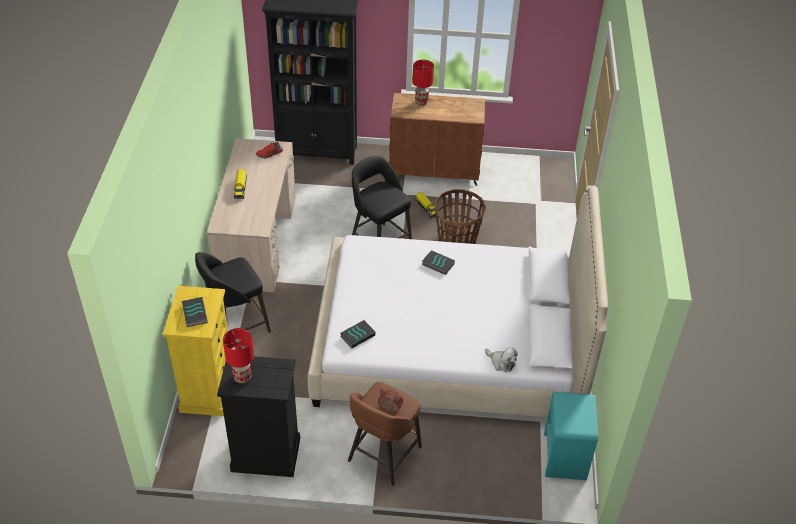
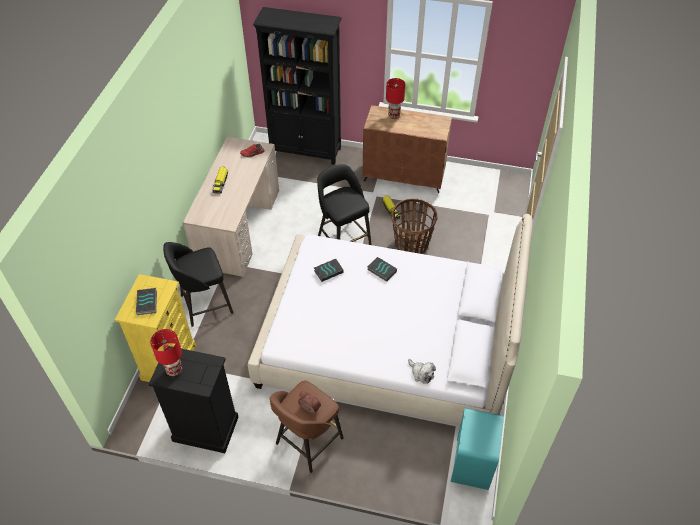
camera: 10 degrees right, 5 degrees up
book [340,320,375,348] -> book moved to [314,259,344,282]

